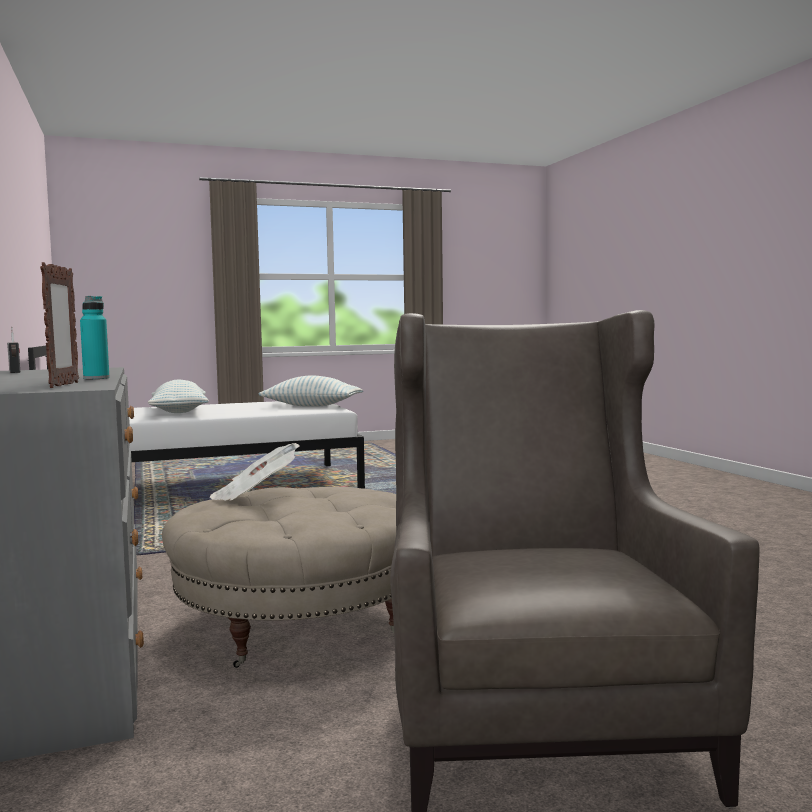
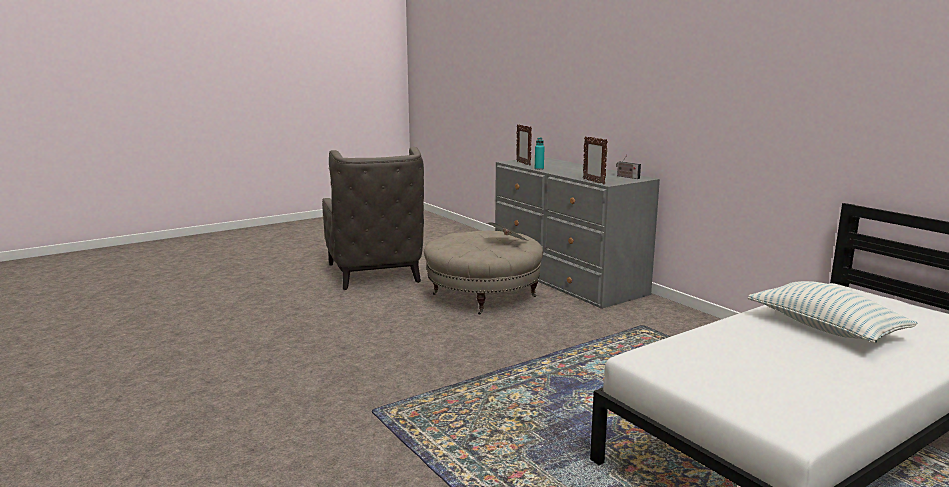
camera: 165 degrees right, 10 degrees up
pillow [258,376,363,407] -> none
none -> picture frame [583,136,608,185]

